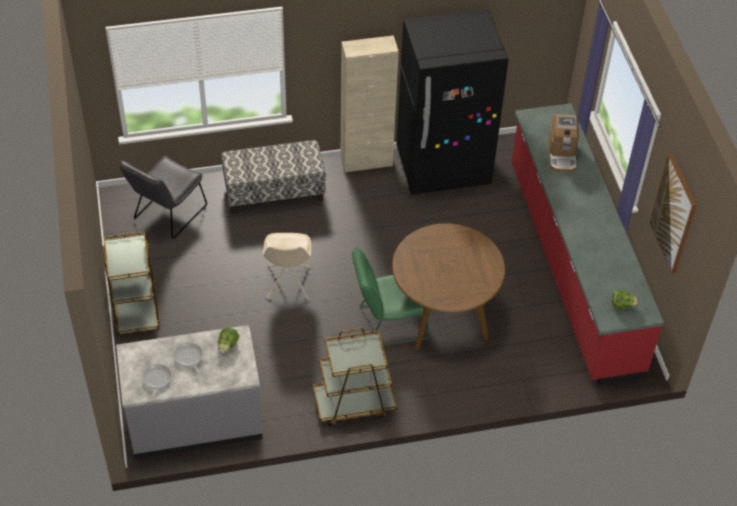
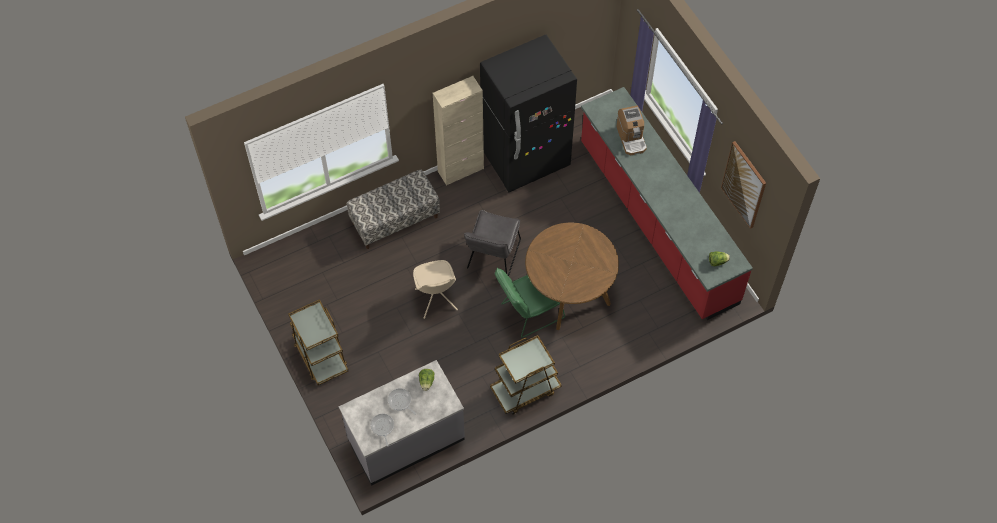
camera: 15 degrees left, 10 degrees up
grey chair [120,155,207,239] -> grey chair moved to [464,210,521,276]

